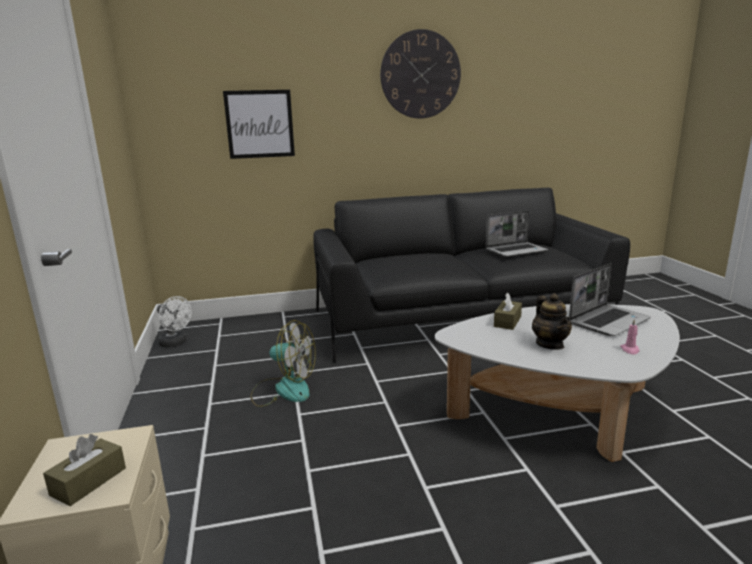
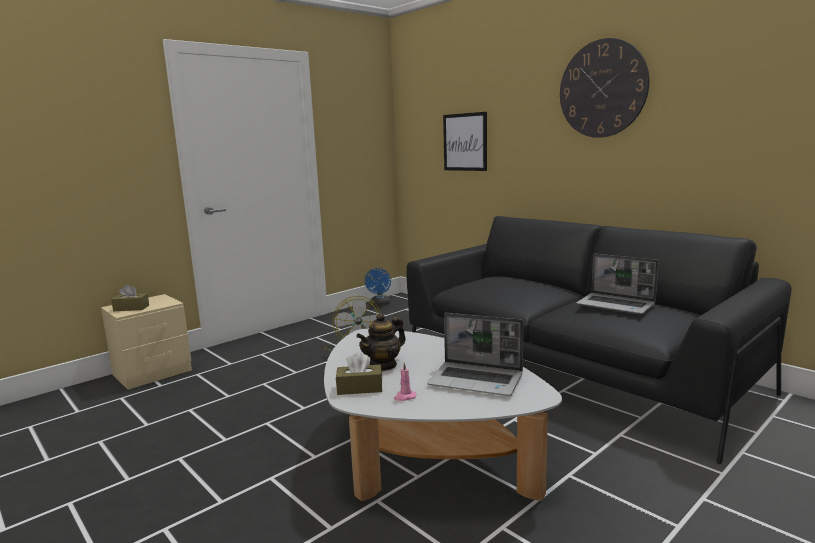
camera: 60 degrees right, 5 degrees down
white fan [157,296,192,348] -> blue fan [365,268,391,306]
brown tissue box [494,292,522,330] -> brown tissue box moved to [336,352,382,395]

